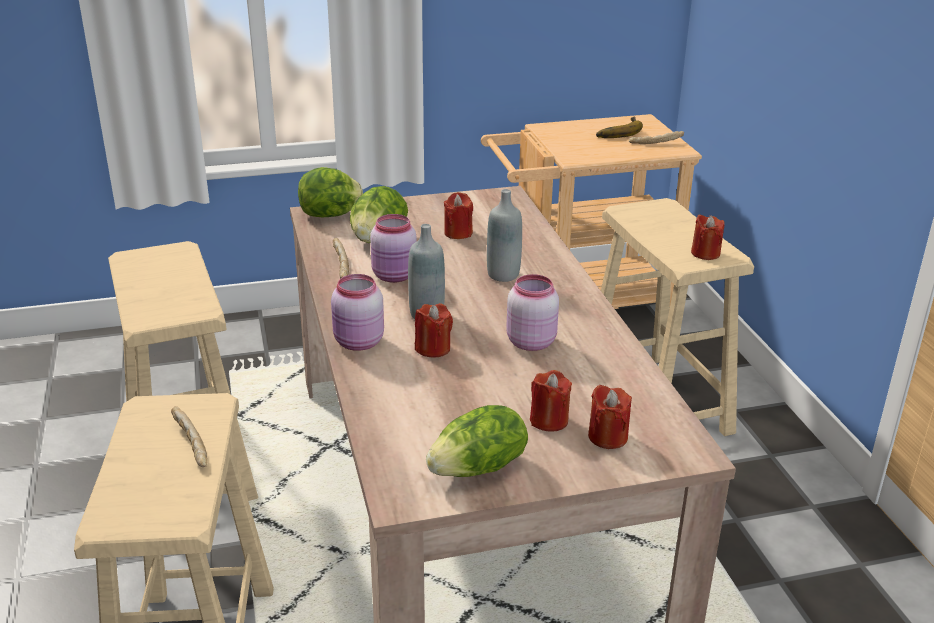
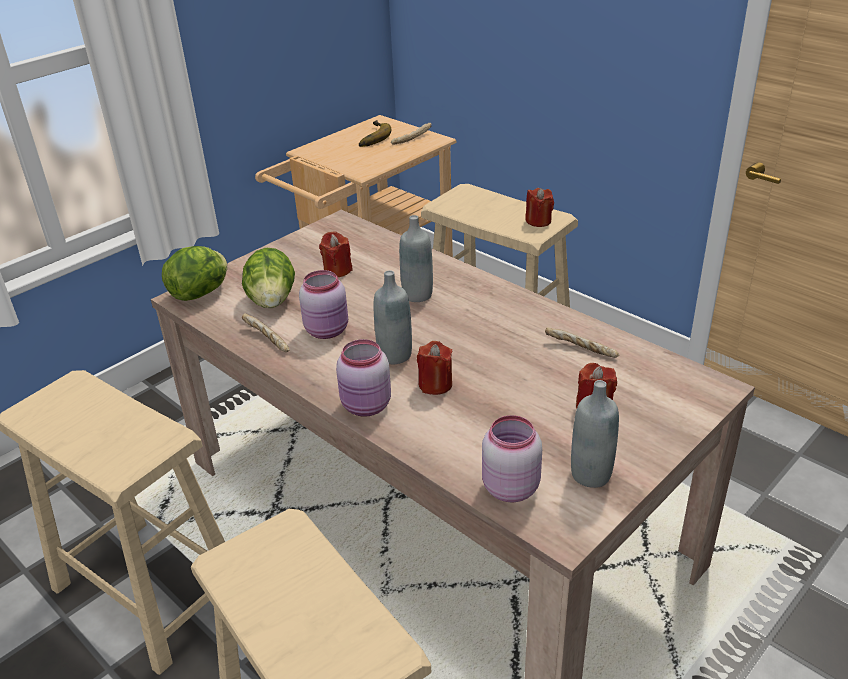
camera: 30 degrees left, 5 degrees up
bread [171,406,207,467] -> bread moved to [545,327,619,358]
lettuce [426,405,528,477] -> grey bottle [571,380,619,488]
pink jar [506,274,559,351] -> pink jar moved to [482,415,542,502]
red candle [588,385,632,449] -> none

